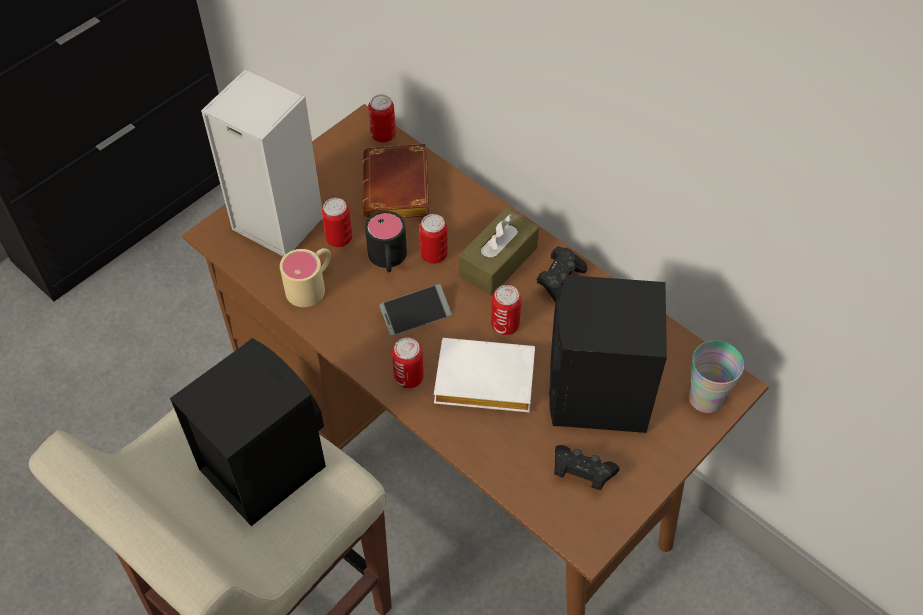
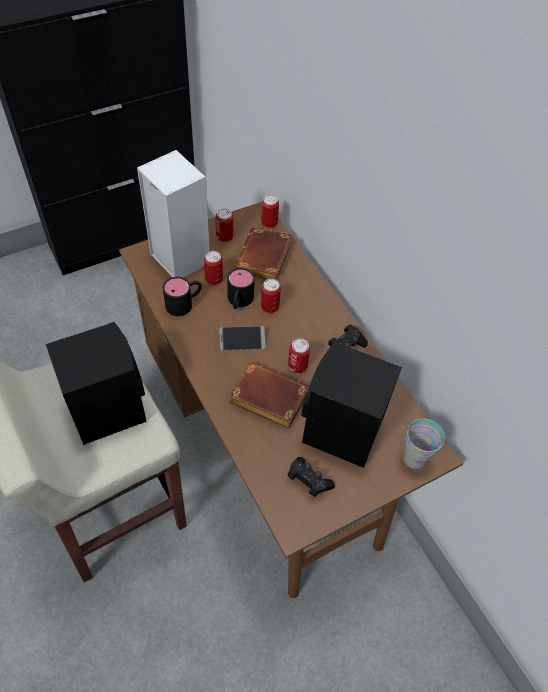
camera: 15 degrees right, 0 degrees up
beige mug [280,248,331,307] -> black mug [163,277,202,316]
can [392,338,424,388] -> can moved to [215,209,233,242]
white book [434,338,535,413] -> brown book [229,361,309,428]
brown tissue box [459,208,539,296] -> none

